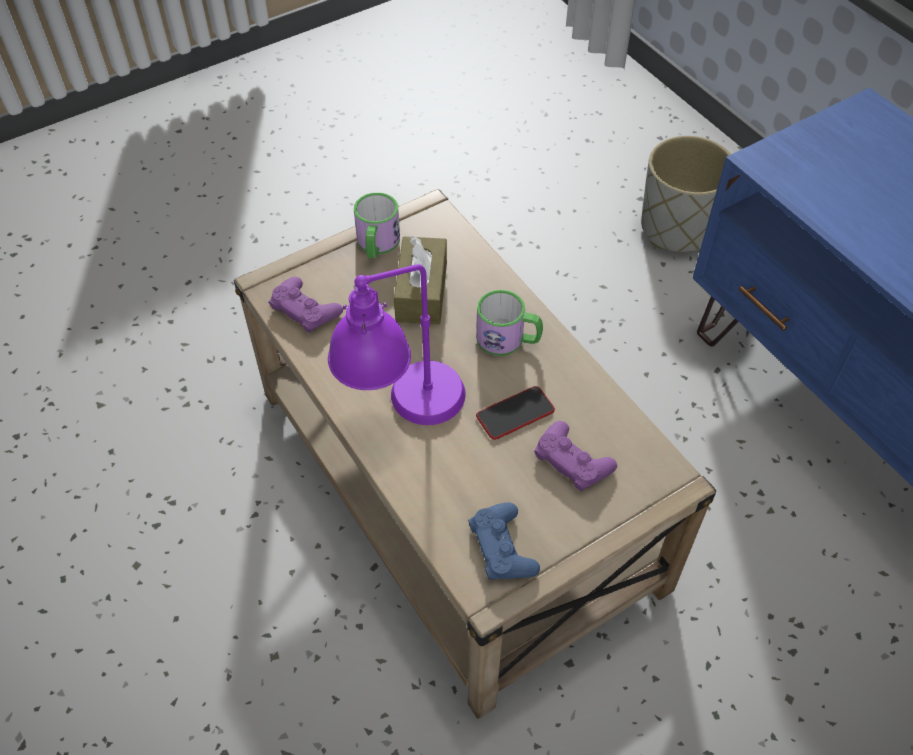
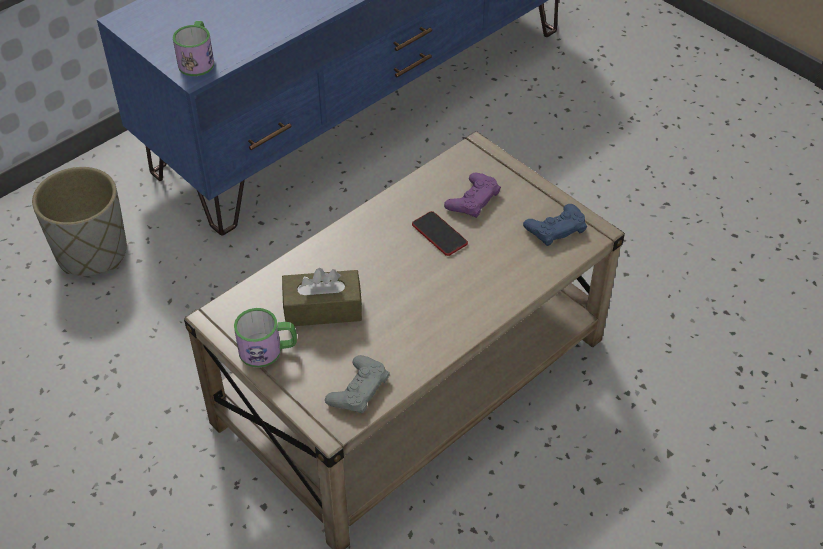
camera: 100 degrees left, 5 degrees down
purple game controller [268,277,343,333] -> grey game controller [325,355,390,414]
purple table lamp [328,264,466,425] -> none
mug [476,290,543,356] -> mug moved to [173,21,214,76]

